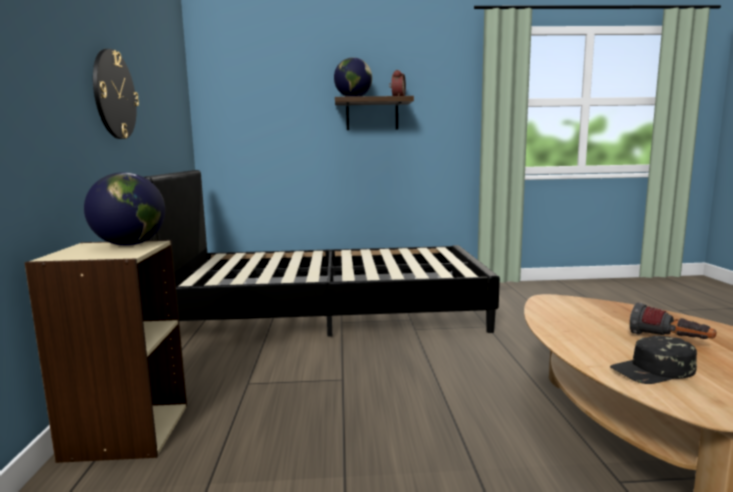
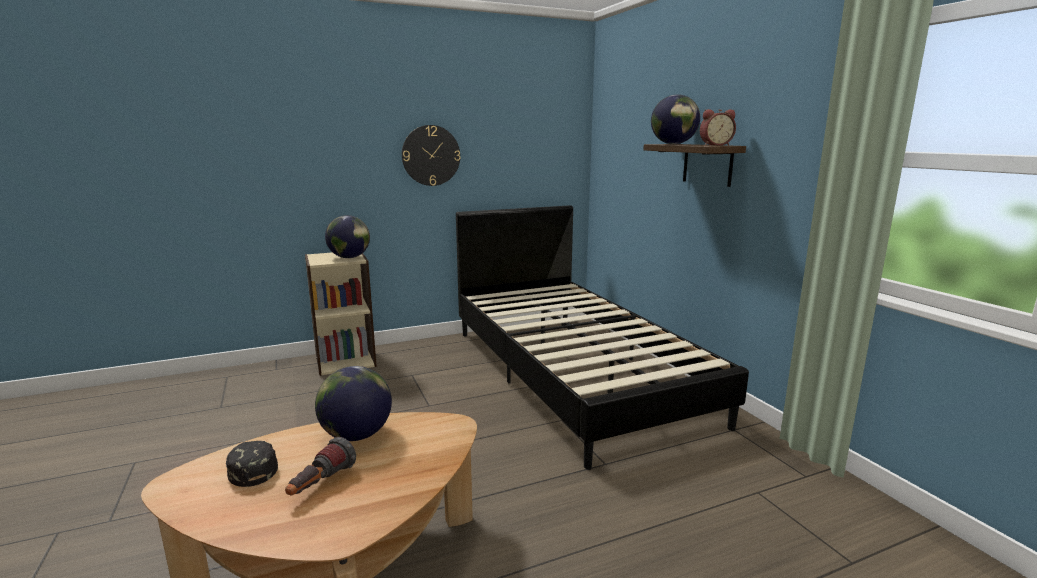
camera: 70 degrees right, 5 degrees up
none -> globe [315,366,392,441]

